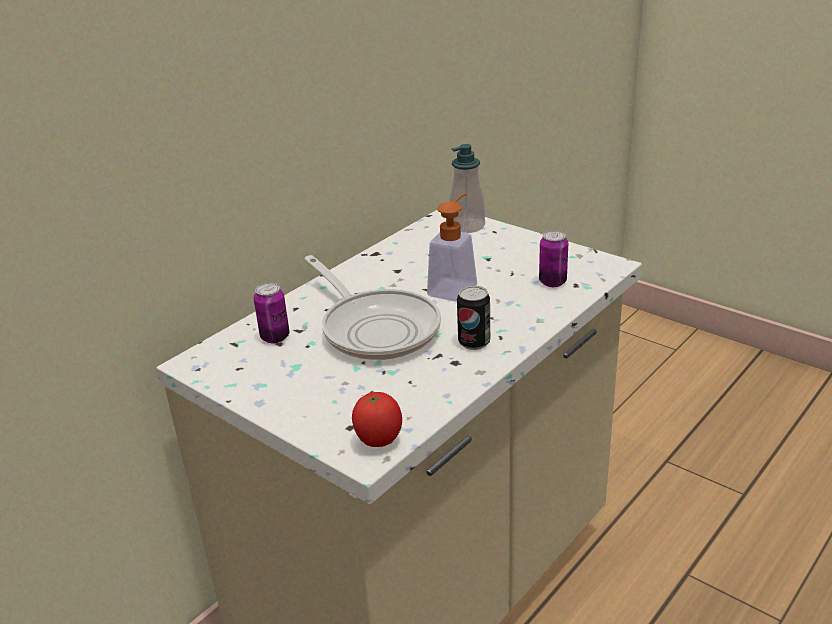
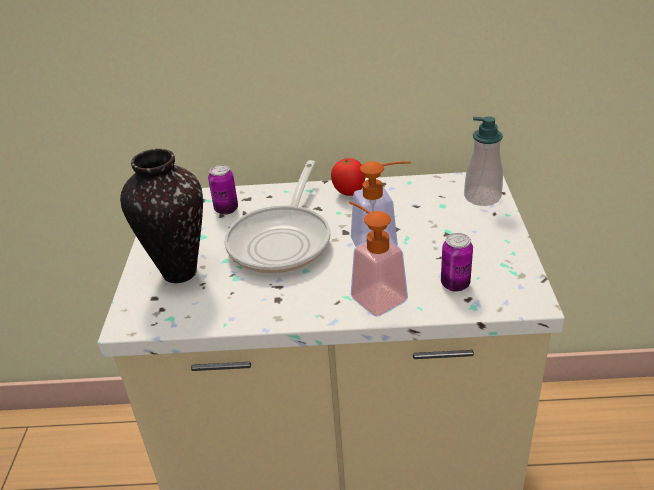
camera: 50 degrees right, 5 degrees up
tomato [352,392,402,447] -> tomato moved to [331,158,365,196]
can [457,285,490,350] -> none
none -> vase [120,149,203,283]
none -> soap dispenser [349,201,408,317]

